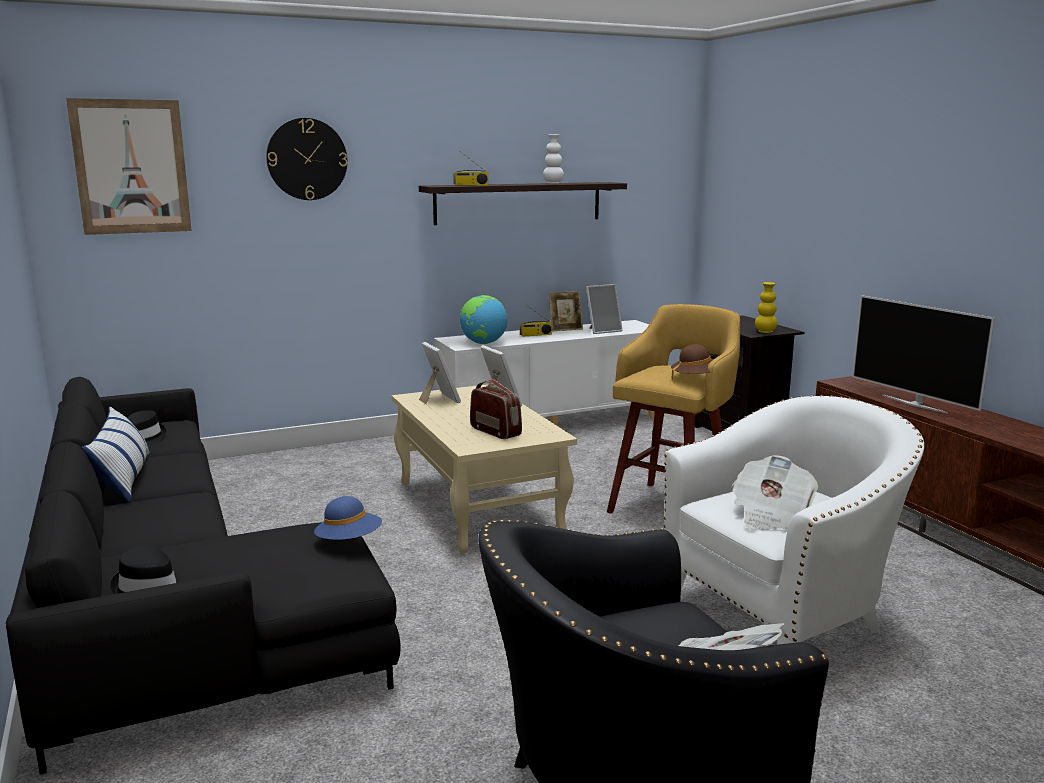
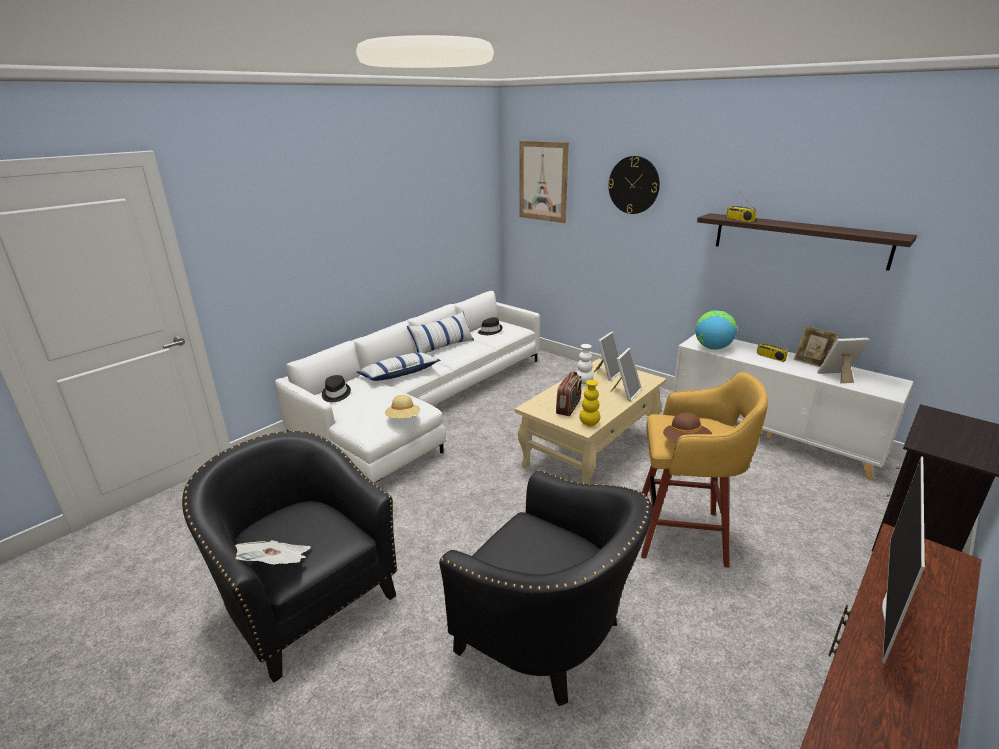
camera: 65 degrees right, 10 degrees up
black sofa [6,377,401,775] -> white sofa [275,291,540,483]
blue hat [314,496,382,540] -> beige hat [385,395,420,419]
white vase [543,134,564,184] -> white vase moved to [577,344,594,385]
picture frame [586,284,623,334] -> picture frame turned 135 degrees clockwise [817,338,869,383]
white armchair [664,395,924,645] -> black armchair [439,470,652,706]
newspaper [732,455,819,531] -> none
yellow vase [755,282,777,333] -> yellow vase moved to [579,380,600,427]
none -> pillow [357,353,440,381]

